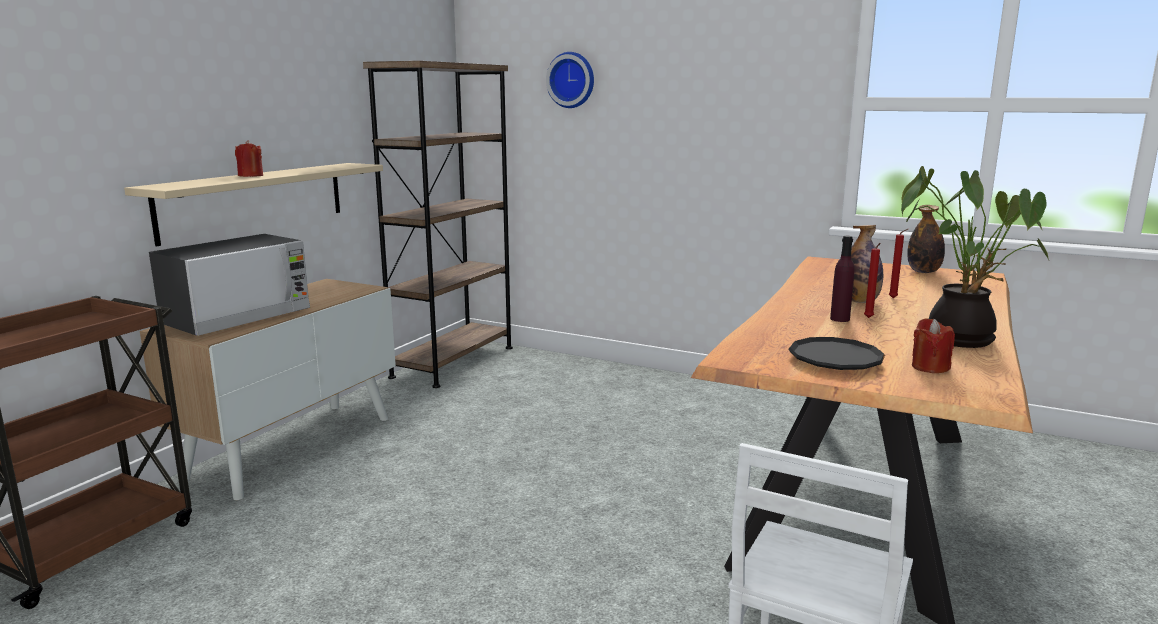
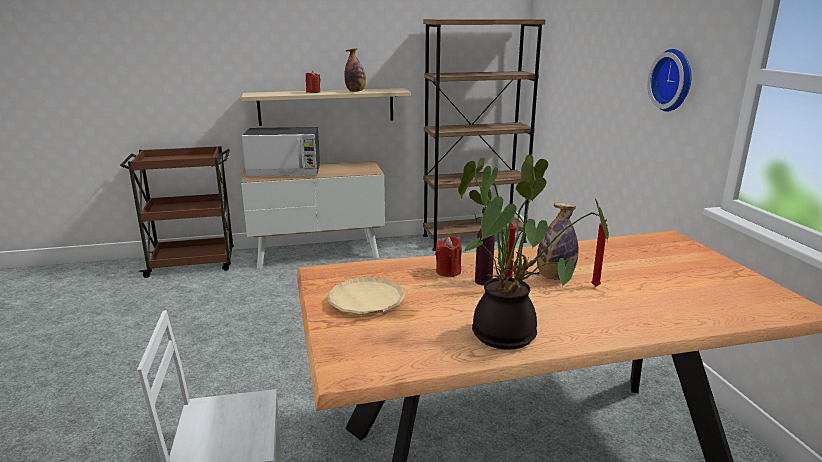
camera: 50 degrees right, 5 degrees up
wall clock [546,52,594,108] -> wall clock moved to [648,49,692,112]
black plate [788,337,885,370] -> beige plate [328,277,405,315]
bottle [907,205,945,273] -> bottle moved to [345,48,366,92]
red candle [912,318,955,373] -> red candle moved to [435,236,462,277]

